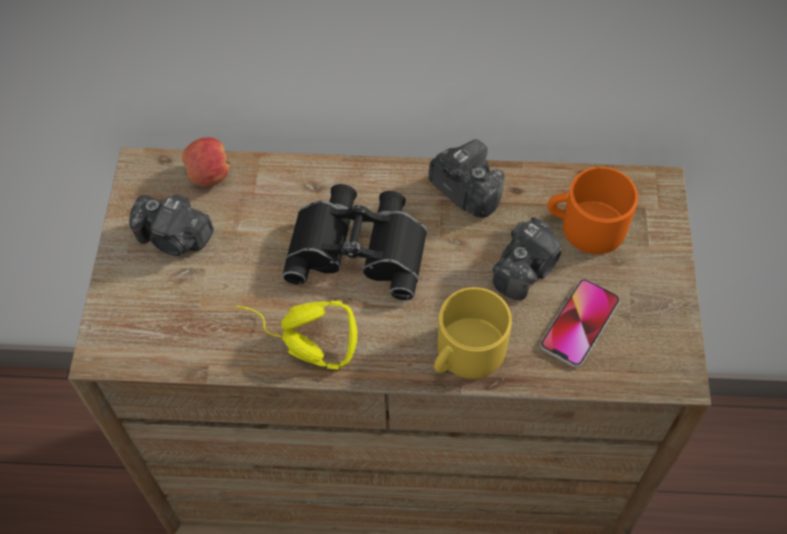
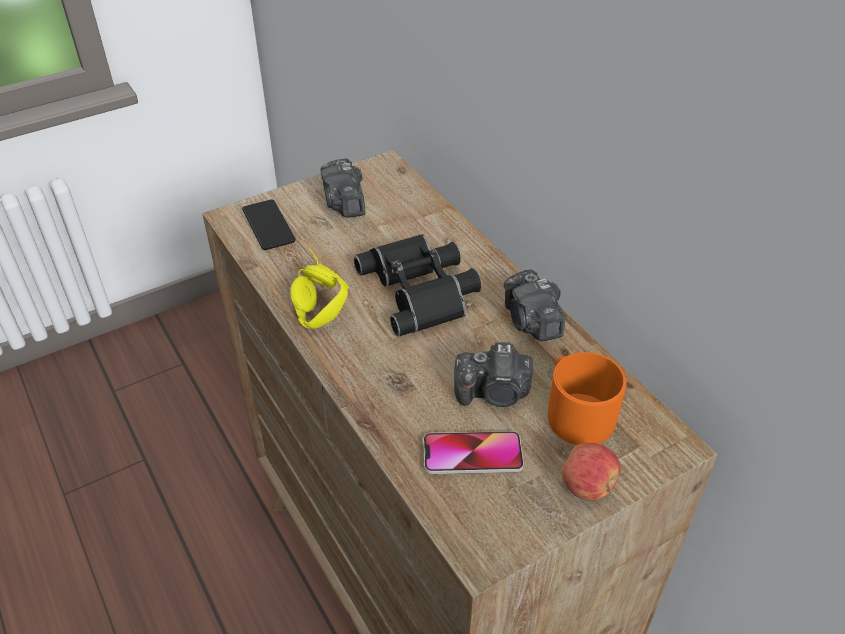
camera: 55 degrees right, 15 degrees down
apple [182,137,231,187] -> apple moved to [561,443,621,501]
camera [428,139,504,218] -> camera turned 150 degrees clockwise [504,269,565,341]
yellow mug [434,287,512,379] -> none
none -> phone [242,199,296,250]

